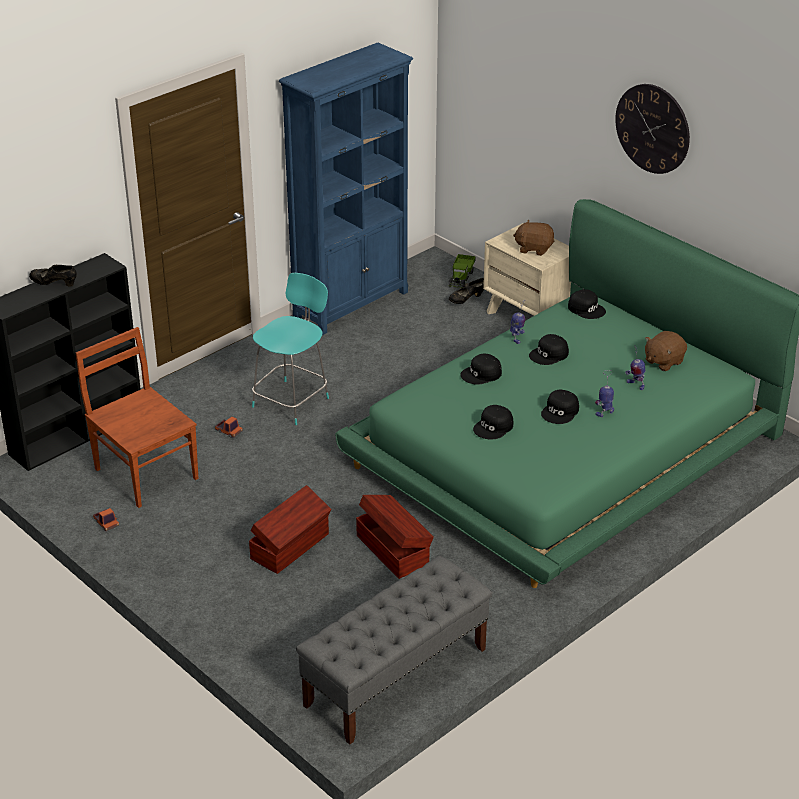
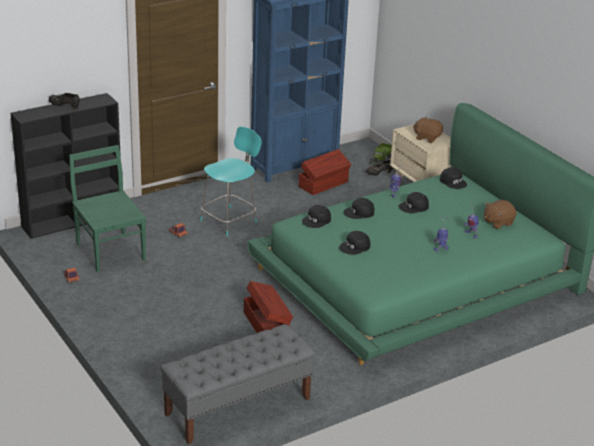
camera: 10 degrees right, 5 degrees down
brown chair [76,327,199,508] -> green chair [69,145,146,272]
brown storage box [249,485,332,574] -> brown storage box moved to [299,149,351,195]
black cap [541,390,579,424] -> black cap moved to [302,205,331,228]
wall clock [615,84,690,174] -> none

